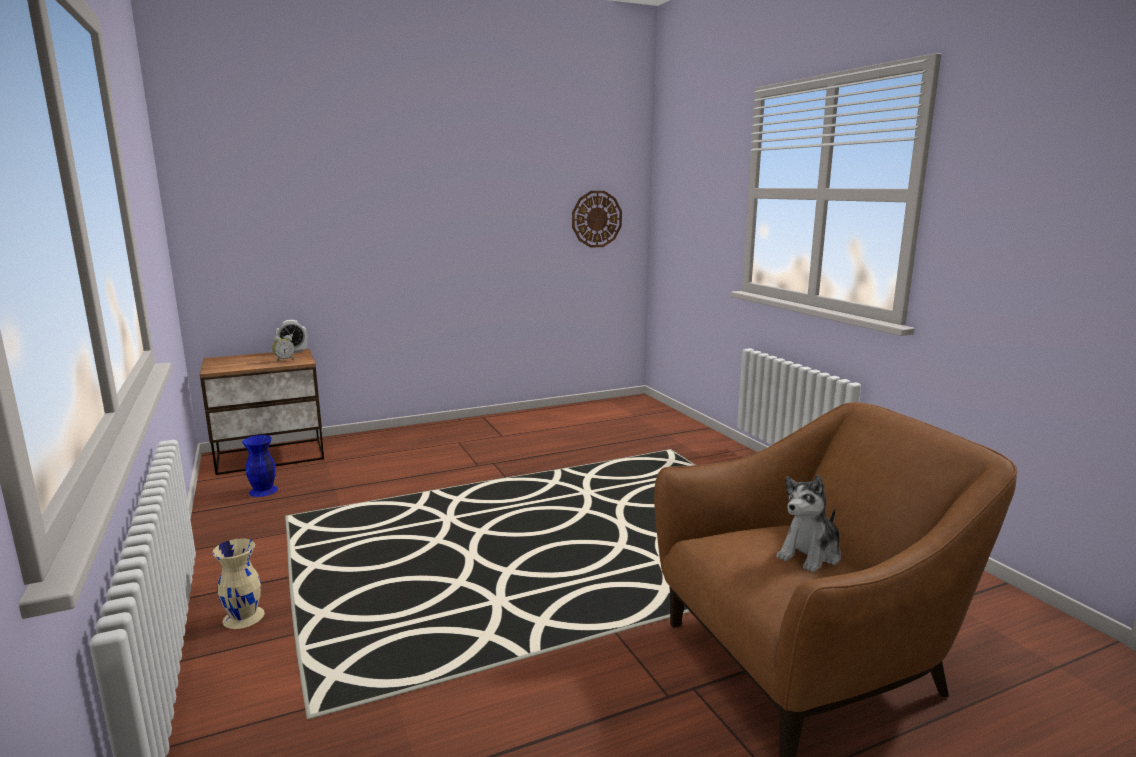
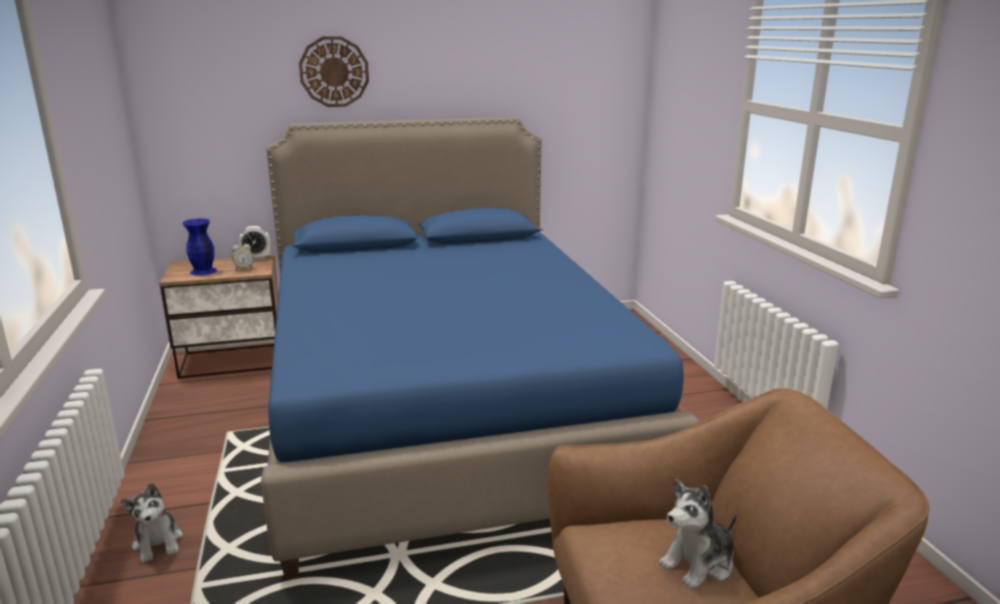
camera: 10 degrees right, 5 degrees up
beige vase [212,538,264,629] -> plush toy [121,483,183,563]
blue vase [242,435,278,497] -> blue vase moved to [183,218,217,276]
wall clock [572,191,622,248] -> wall clock moved to [299,36,369,107]
none -> blue bed [261,117,699,580]

